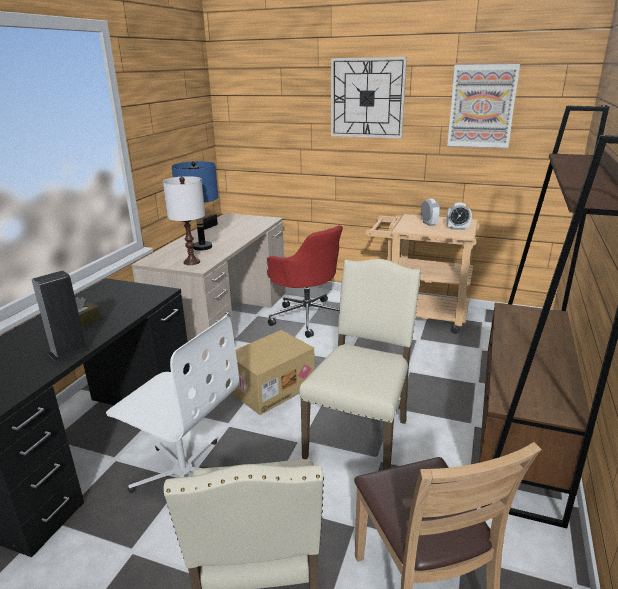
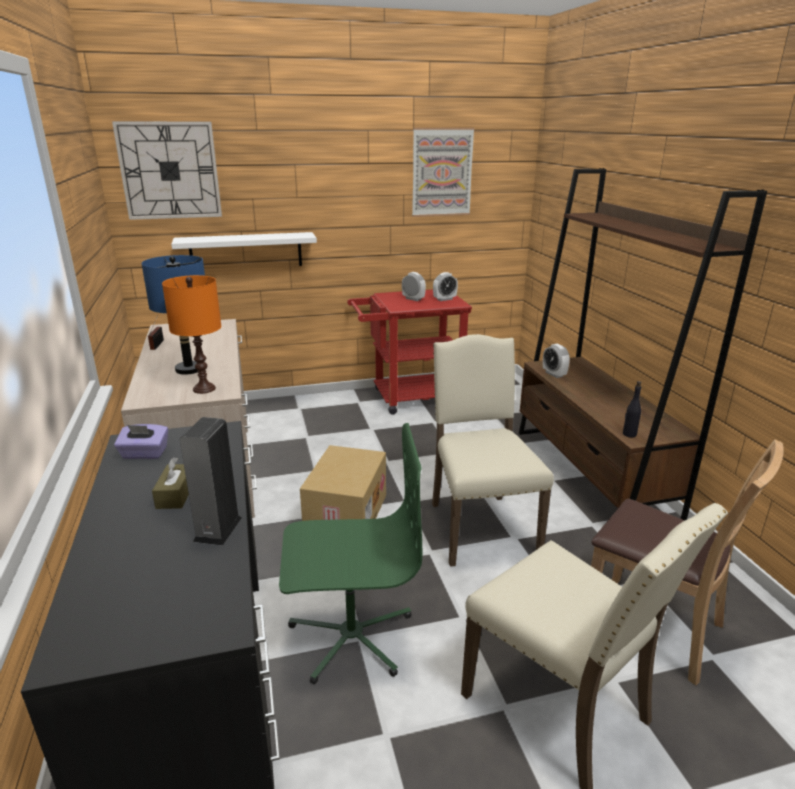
camera: 35 degrees left, 0 degrees up
white office chair [106,316,239,493] -> green office chair [279,423,422,684]
white table lamp [163,176,205,265] -> orange table lamp [162,275,221,394]
red office chair [267,225,343,338] -> none
wall clock [331,57,407,138] -> wall clock moved to [112,121,222,220]
beige cart [366,214,479,334] -> red cart [347,289,472,415]
none -> purple tissue box [114,424,168,459]
none -> white shelf [171,232,317,266]
none -> alarm clock [543,344,570,378]
none -> black bottle [623,381,641,438]

